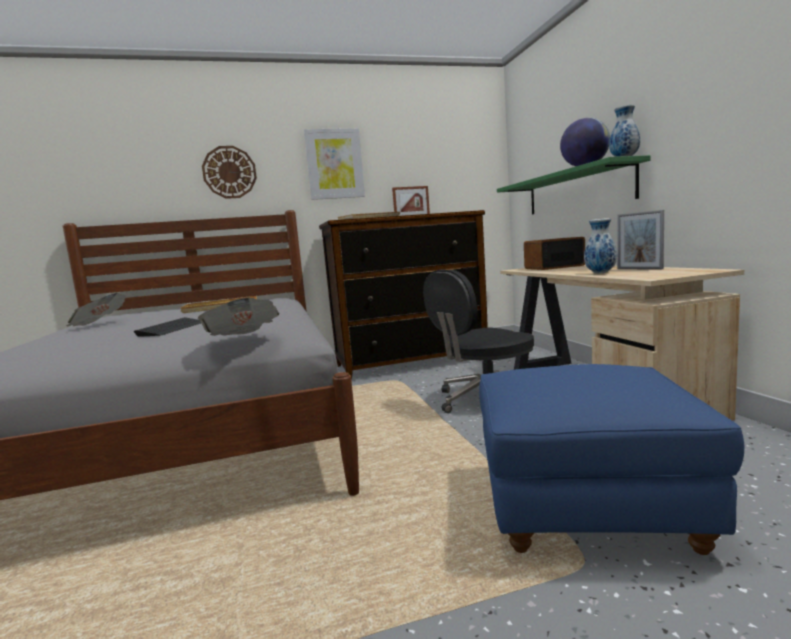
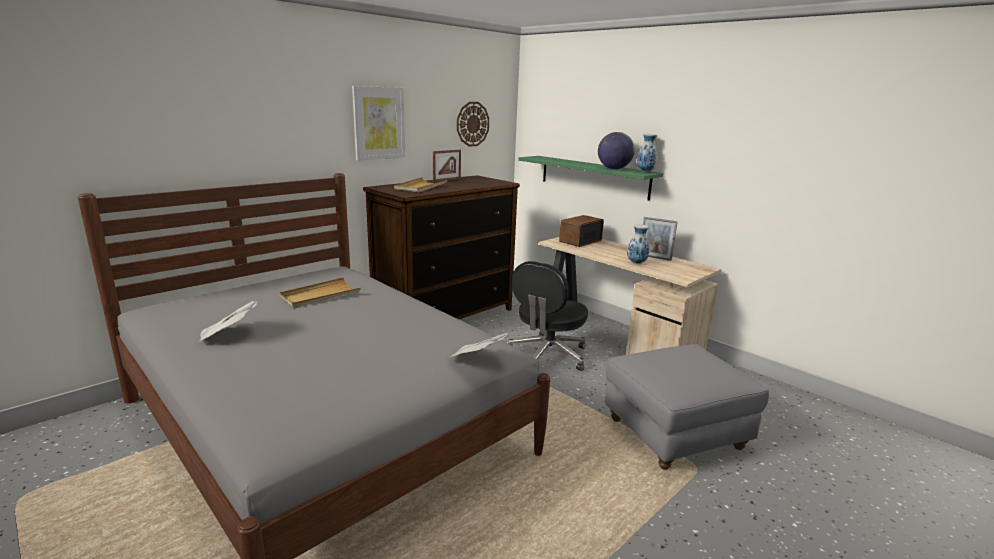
camera: 30 degrees left, 10 degrees up
keyboard [134,317,201,337] -> none
wall clock [202,146,257,199] -> wall clock moved to [457,102,489,147]
blue ottoman [479,364,744,555] -> grey ottoman [605,344,769,470]

